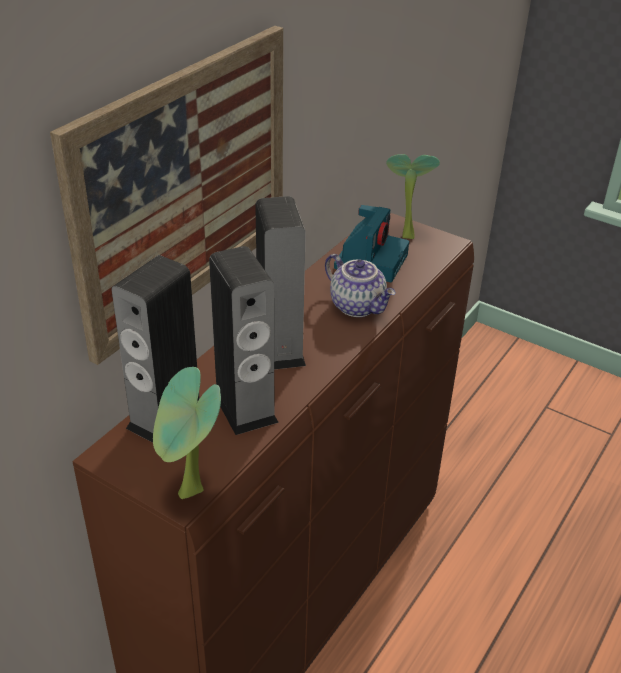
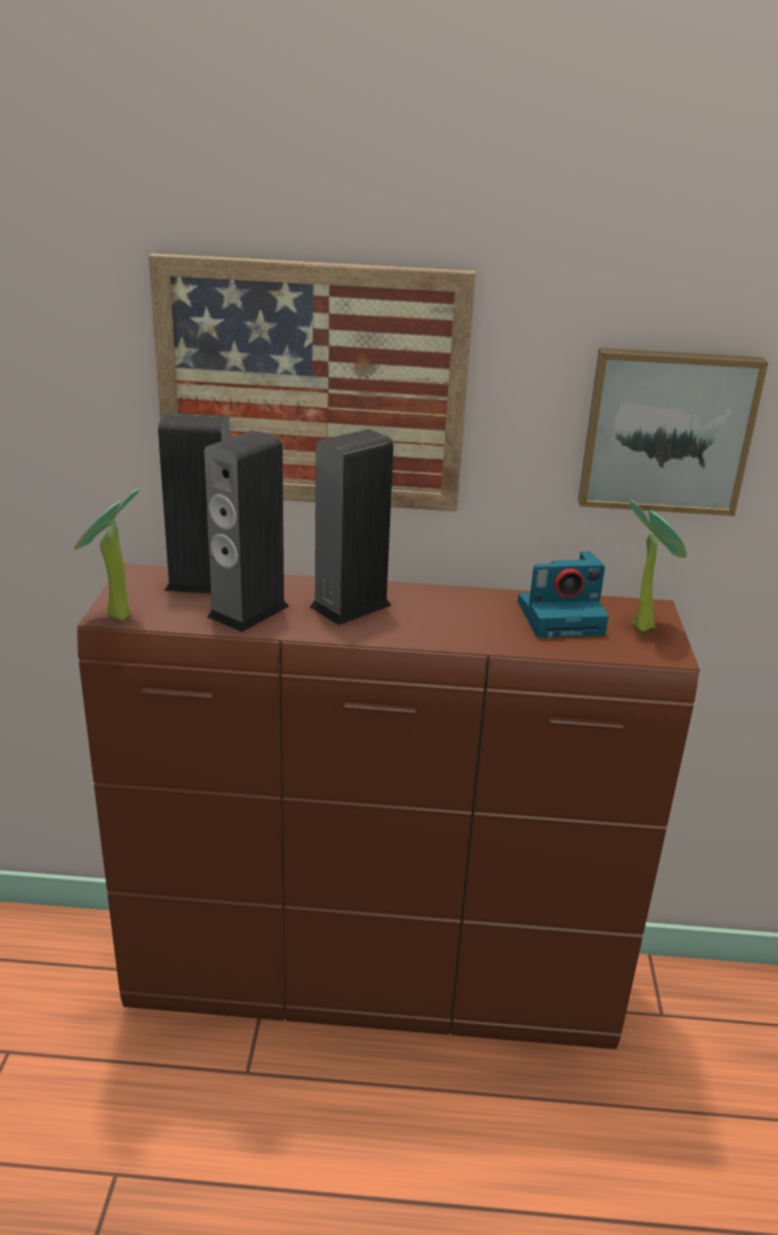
camera: 60 degrees right, 10 degrees down
teapot [325,254,396,317] -> none
none -> picture [578,348,768,516]

